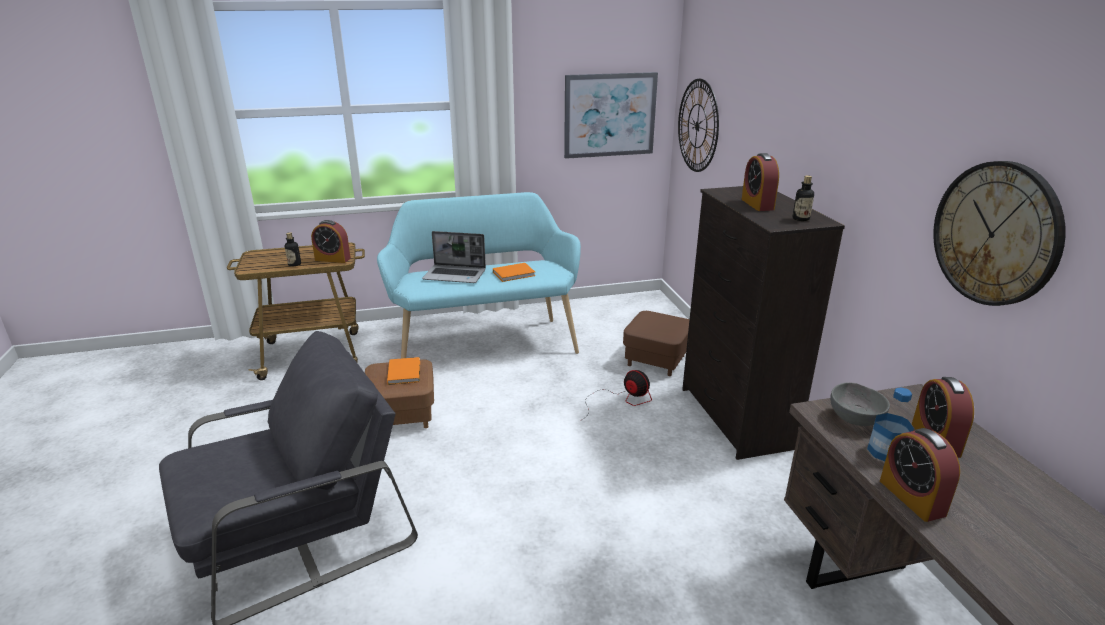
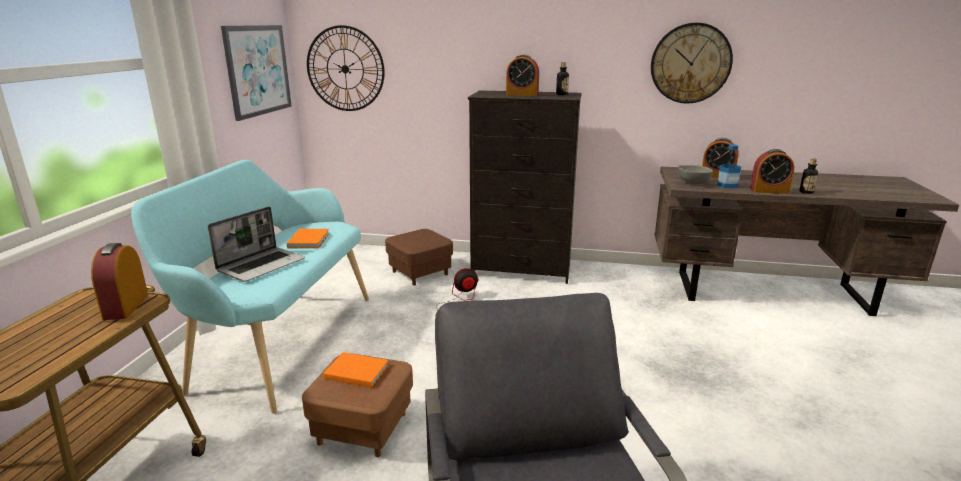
camera: 65 degrees left, 5 degrees down
bottle [285,232,301,266] -> bottle moved to [799,158,818,194]
alarm clock [311,220,351,263] -> alarm clock turned 135 degrees clockwise [91,243,148,320]

